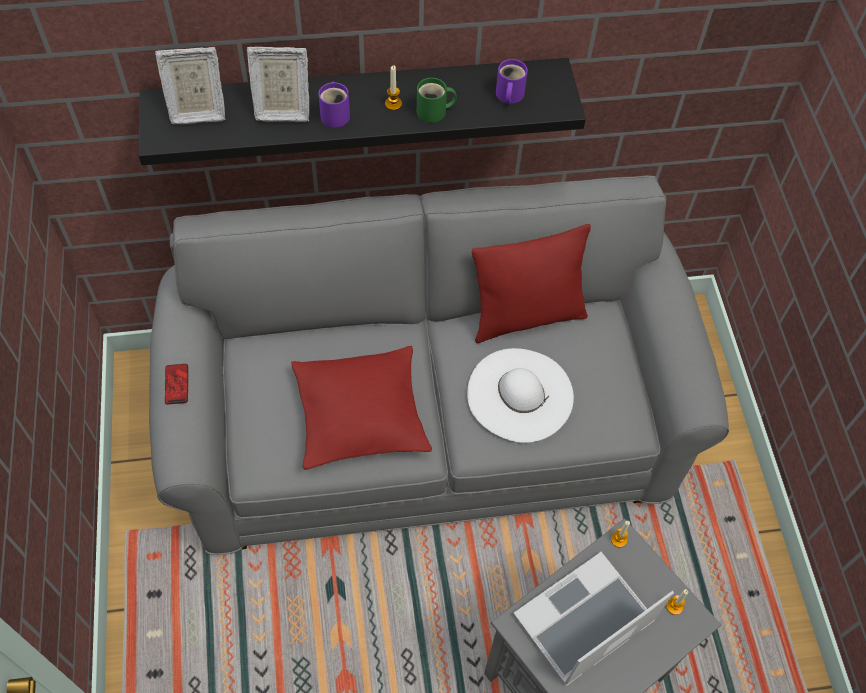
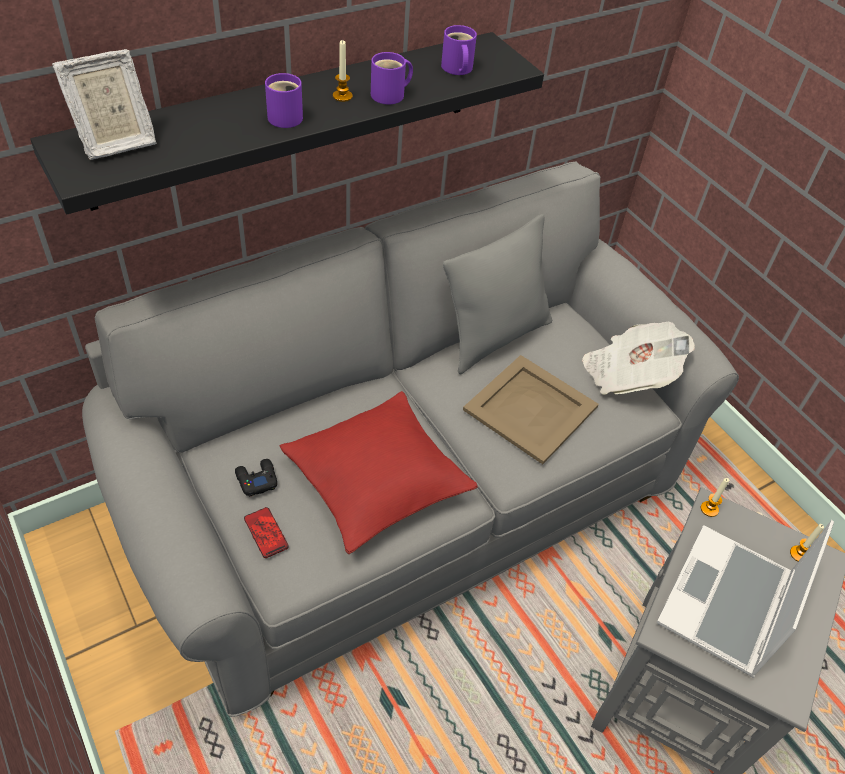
camera: 25 degrees left, 10 degrees down
phone [165,364,188,405] -> phone moved to [244,507,289,558]
picture frame [247,47,309,122] -> none
green mug [417,78,457,123] -> purple mug [371,52,413,104]
white hat [467,348,574,443] -> beige tray [463,355,599,464]
red pillow [472,224,591,343] -> grey pillow [443,213,553,374]
none -> black game controller [235,459,277,497]
none -> newspaper [582,322,695,395]

